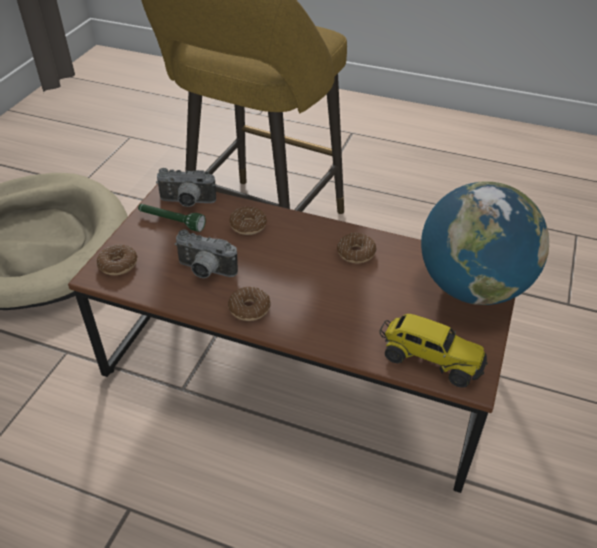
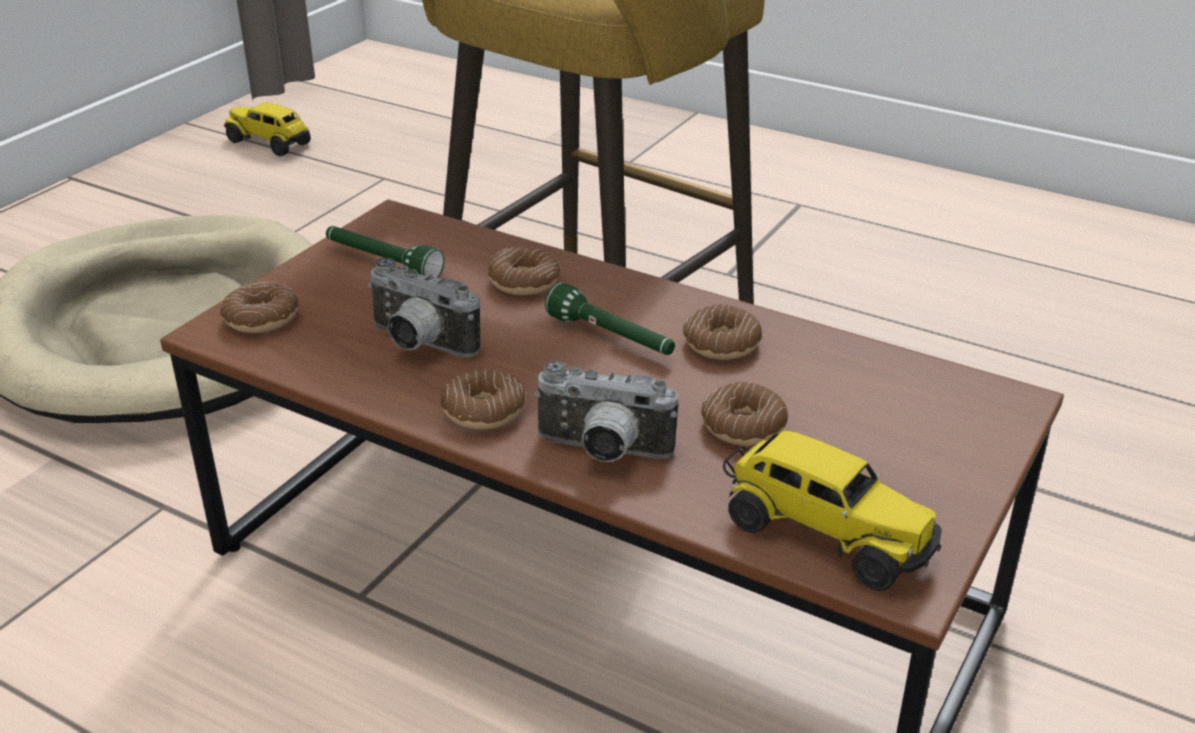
camera: 10 degrees right, 10 degrees down
camera [156,168,216,207] -> camera moved to [534,361,679,462]
globe [421,181,549,305] -> none
none -> toy truck [224,102,311,156]
none -> green flashlight [545,282,675,355]
none -> donut [701,382,788,446]

